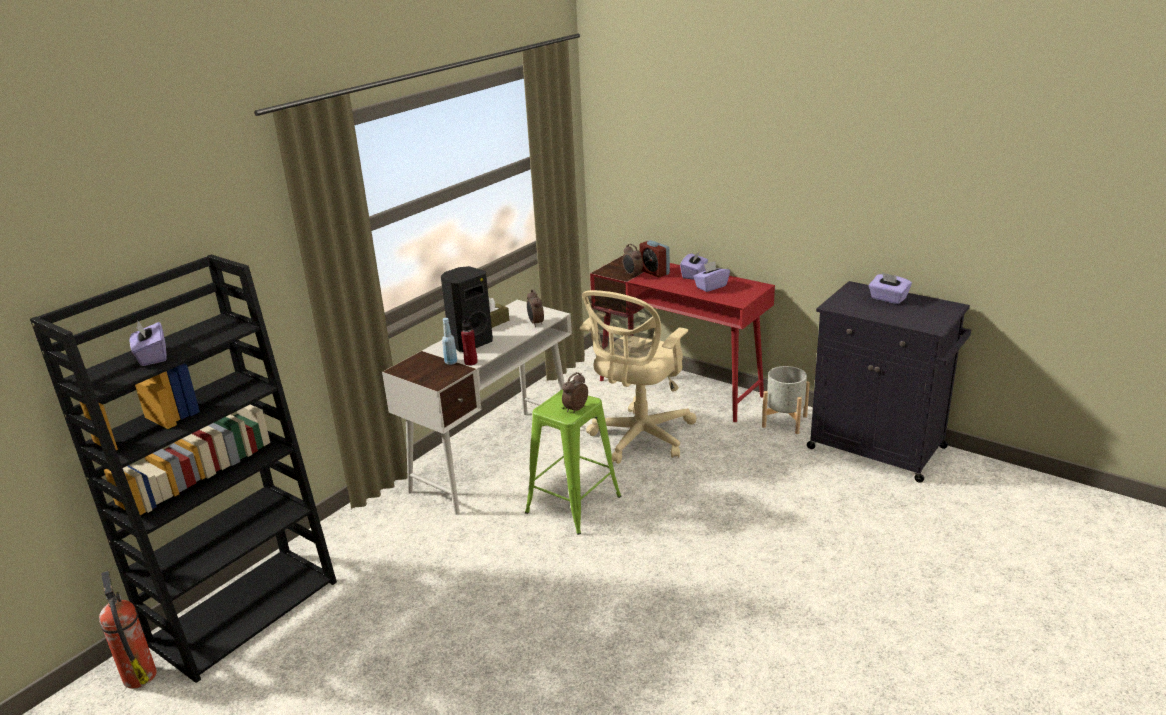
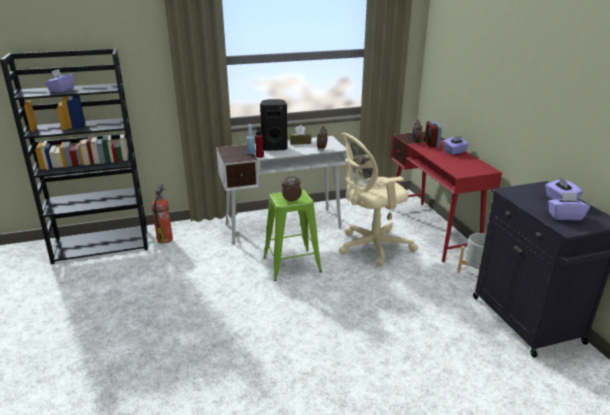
camera: 35 degrees right, 0 degrees up
fire extinguisher [99,571,157,689] -> fire extinguisher moved to [152,184,173,244]
purple tissue box [693,261,730,292] -> purple tissue box moved to [548,192,590,221]

